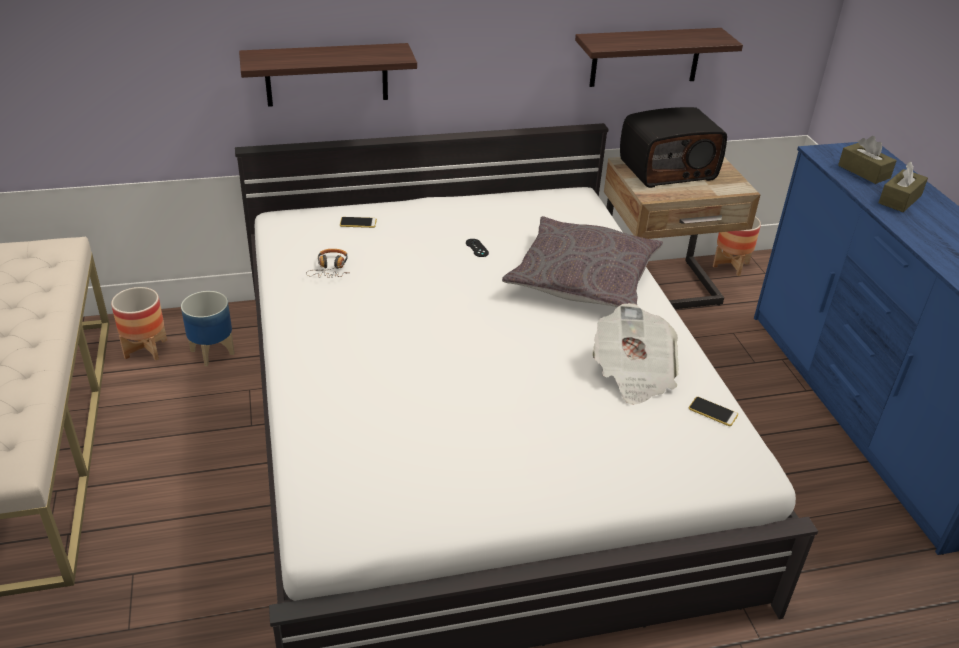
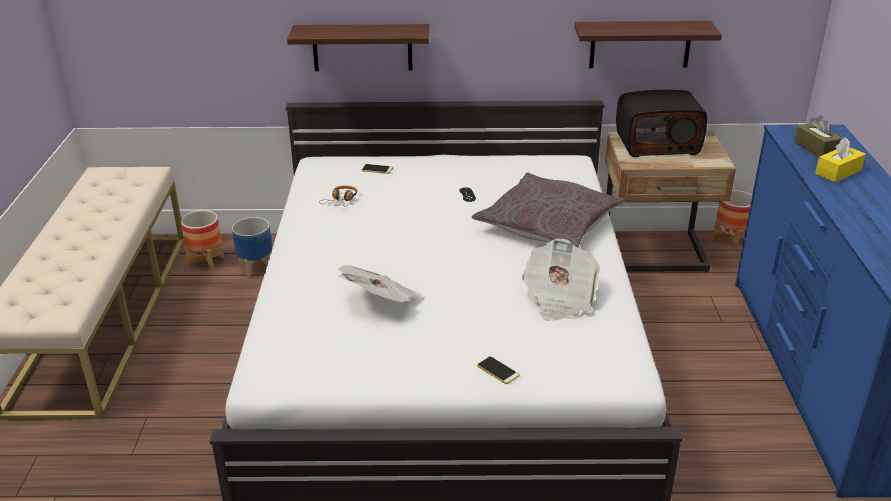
camera: 15 degrees right, 5 degrees down
phone [689,397,738,426] -> phone moved to [477,356,520,384]
brown tissue box [878,162,928,212] -> yellow tissue box [815,137,866,182]
none -> newspaper [338,265,422,303]

